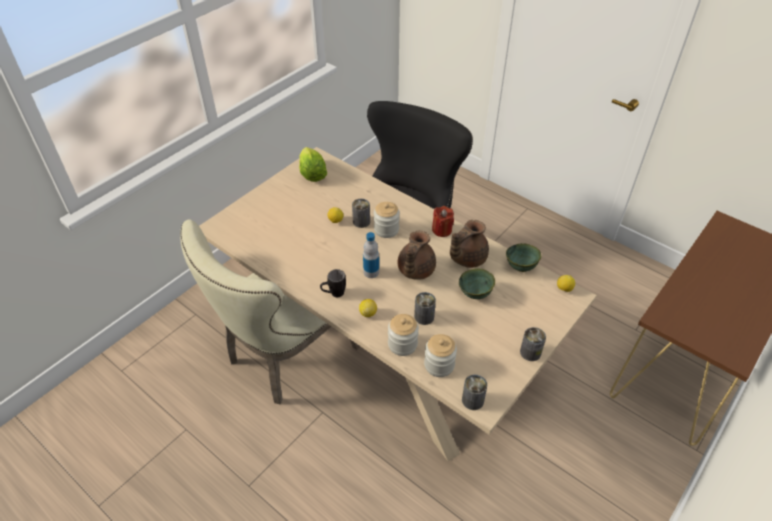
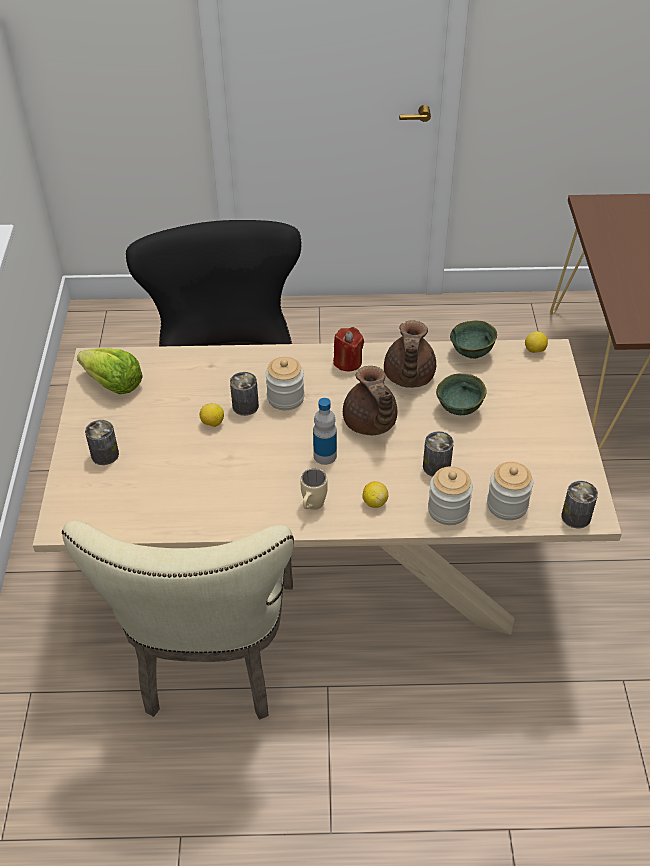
camera: 40 degrees left, 0 degrees up
black mug [320,269,346,297] -> beige mug [300,468,328,510]
can [520,327,546,361] -> can moved to [85,420,119,465]

